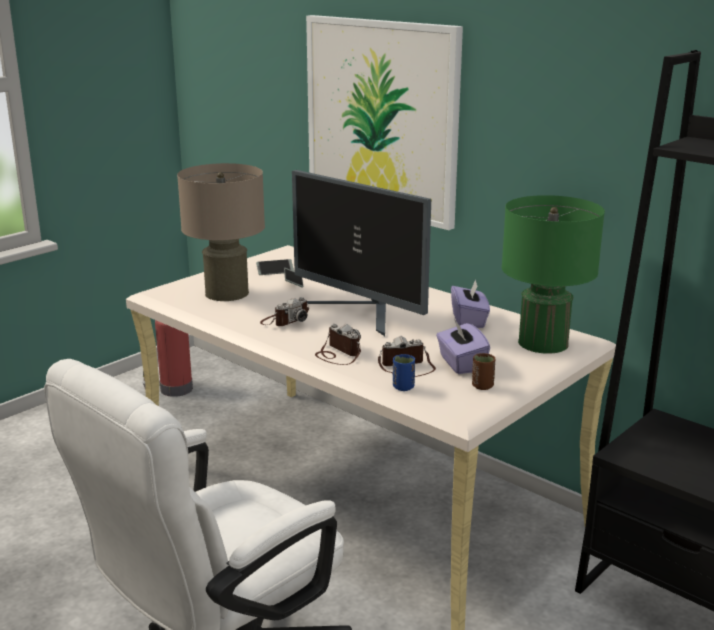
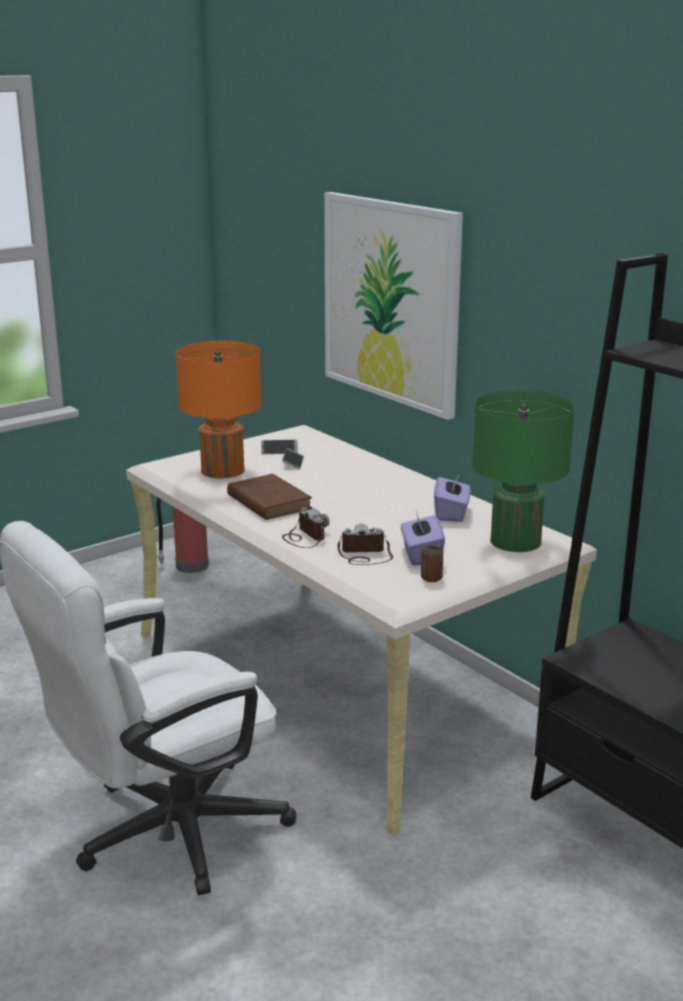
camera: 10 degrees right, 0 degrees up
beige table lamp [177,163,265,301] -> orange table lamp [175,341,261,478]
camera [260,297,309,326] -> brown book [227,474,312,520]
monitor [292,170,431,336] -> none
blue cup [393,354,415,391] -> none

